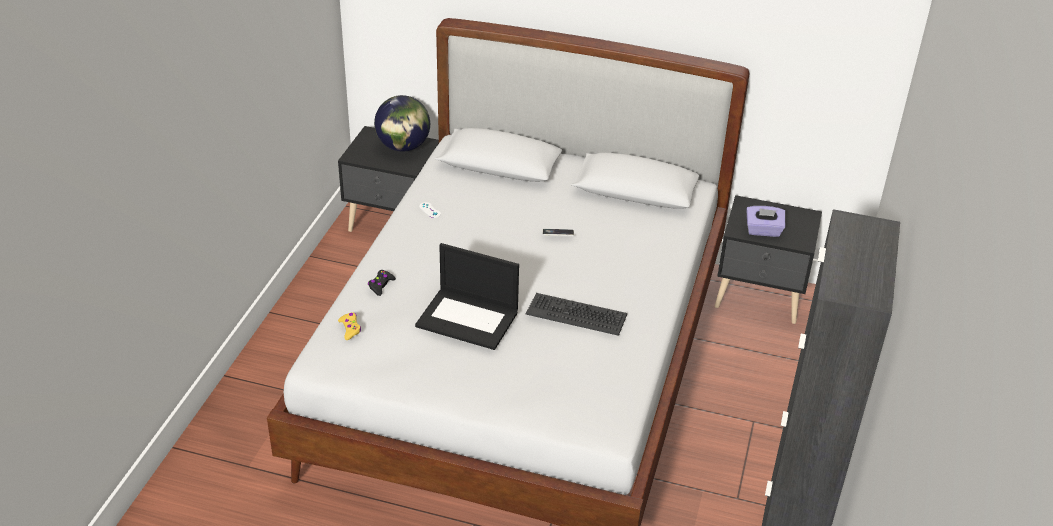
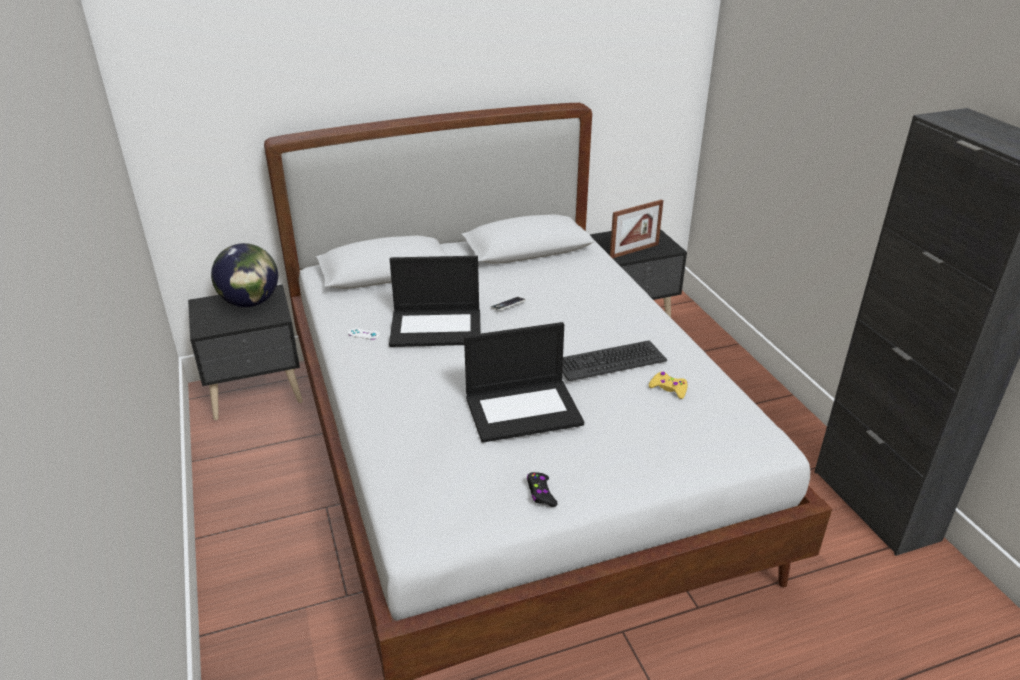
camera: 35 degrees left, 5 degrees down
yellow game controller [338,312,361,340] -> yellow game controller moved to [649,372,688,399]
black game controller [368,270,396,296] -> black game controller moved to [527,472,558,507]
purple tissue box [746,206,785,237] -> picture frame [610,200,663,258]
none -> laptop [389,256,481,347]

